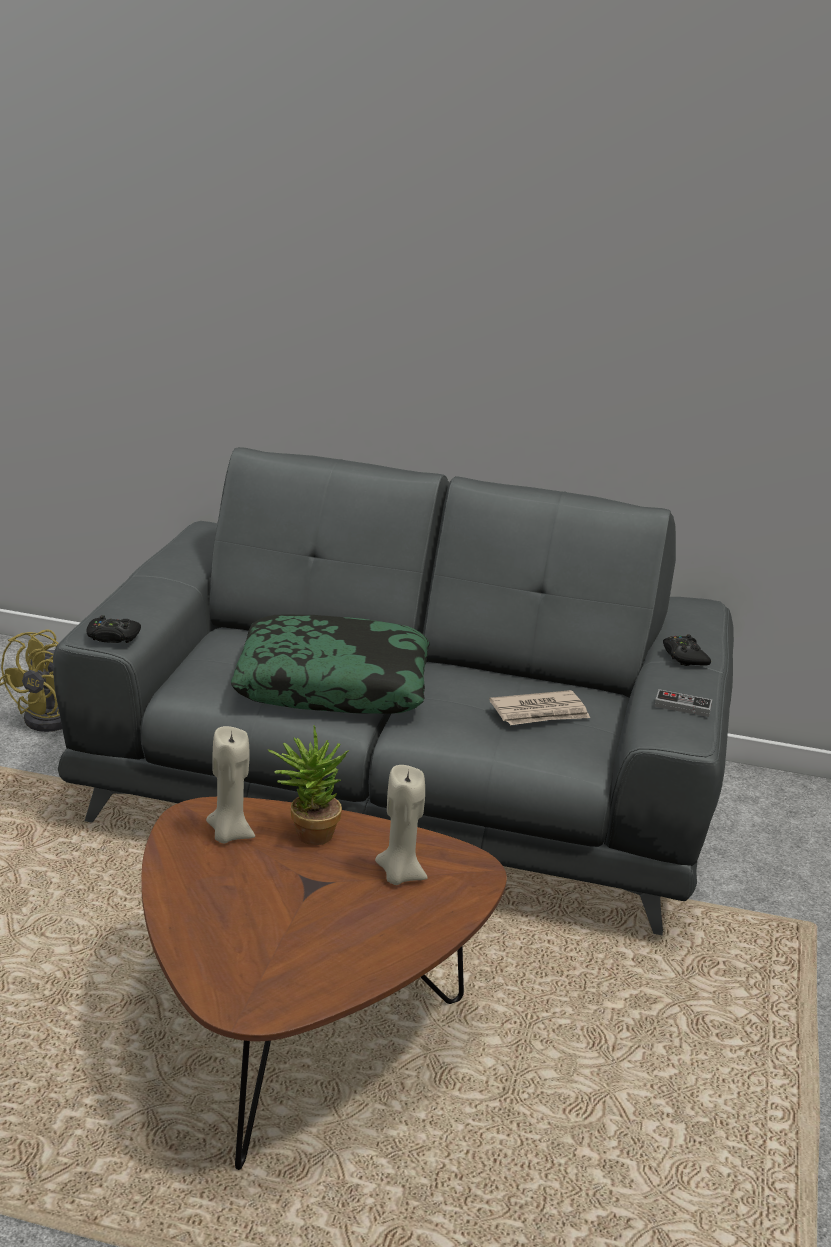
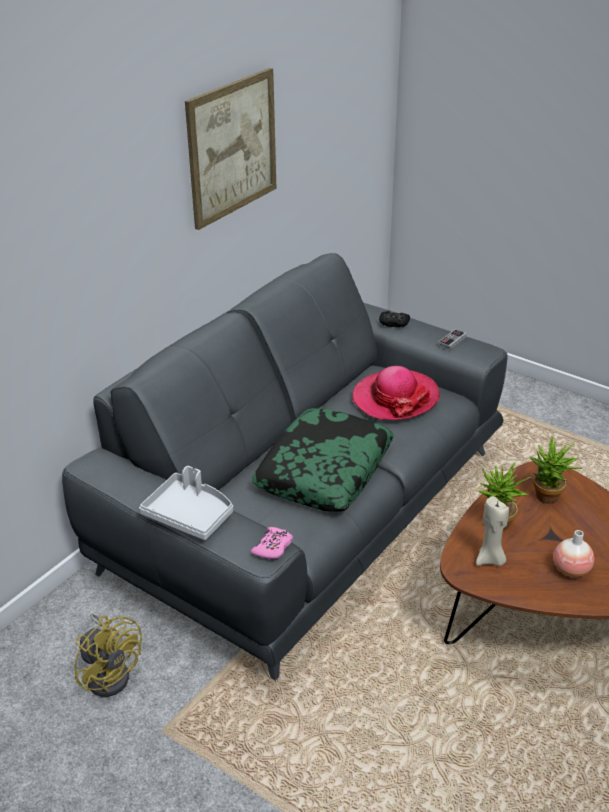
camera: 65 degrees left, 10 degrees up
black game controller [87,615,141,643] -> pink game controller [251,527,293,559]
beige candle [375,765,428,885] -> potted plant [530,435,581,504]
newspaper [489,690,590,725] -> hat [352,366,440,420]
none -> grey tray [139,466,233,540]
none -> picture [185,68,277,230]
none -> vase [553,530,594,577]

